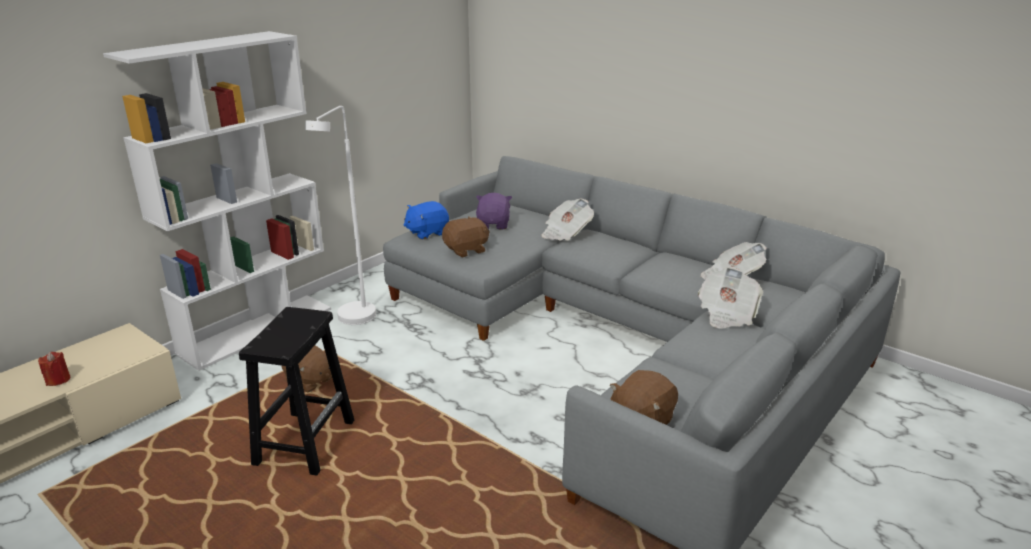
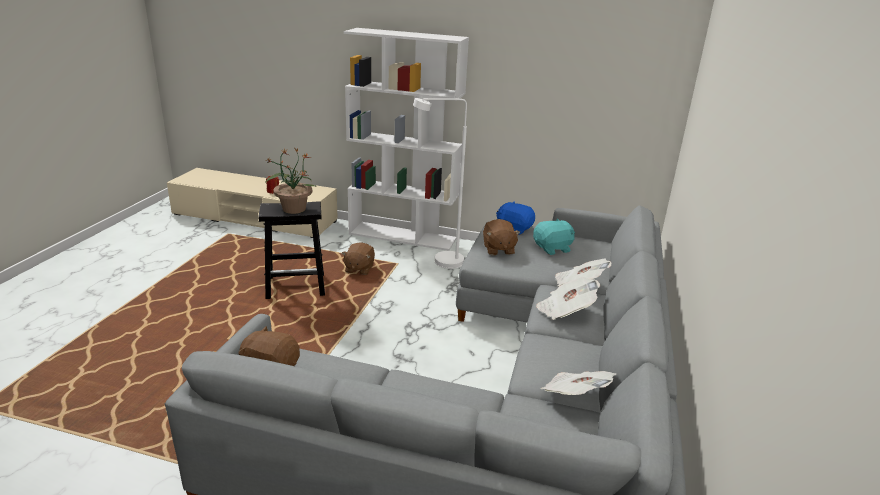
camera: 65 degrees right, 0 degrees up
brown plush toy [442,216,490,257] -> brown plush toy turned 45 degrees clockwise [483,219,521,256]
purple plush toy [476,193,512,229] -> turquoise plush toy [533,219,575,255]
newspaper [698,267,763,328] -> newspaper moved to [536,277,601,320]
none -> potted plant [265,148,317,214]

